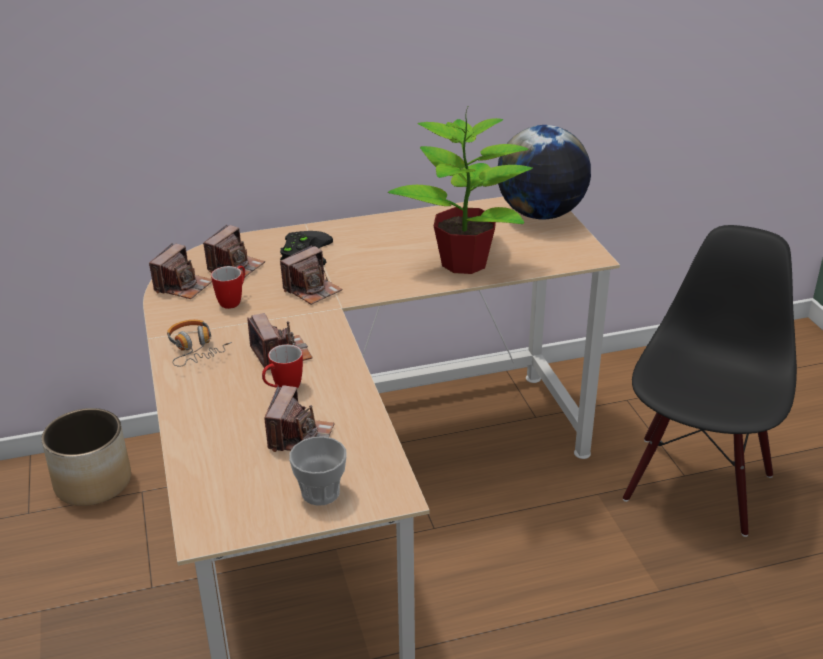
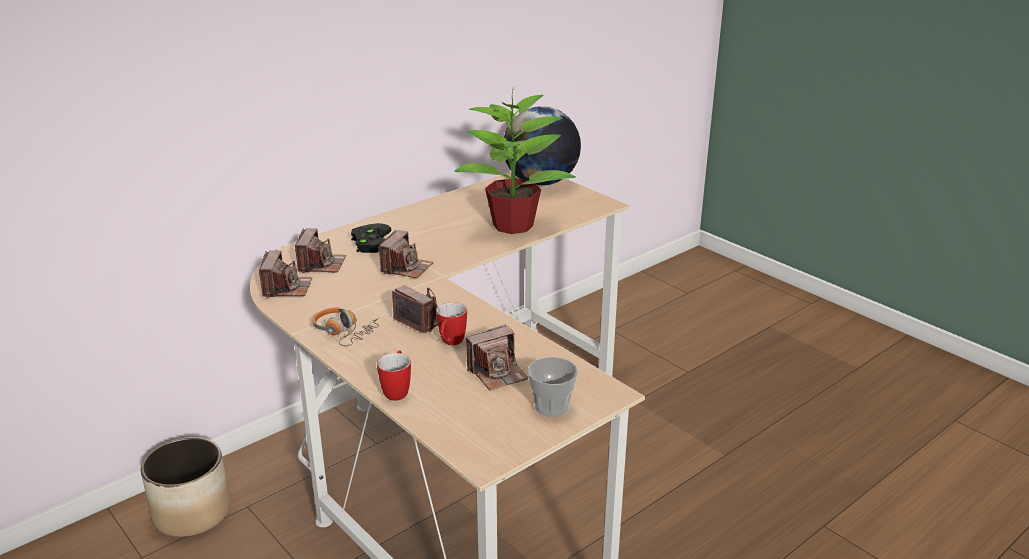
camera: 25 degrees left, 5 degrees down
mug [211,266,245,309] -> mug moved to [377,350,411,401]
camera [265,385,334,452] -> camera turned 75 degrees clockwise [466,324,529,391]
black chair [623,225,797,537] -> none

